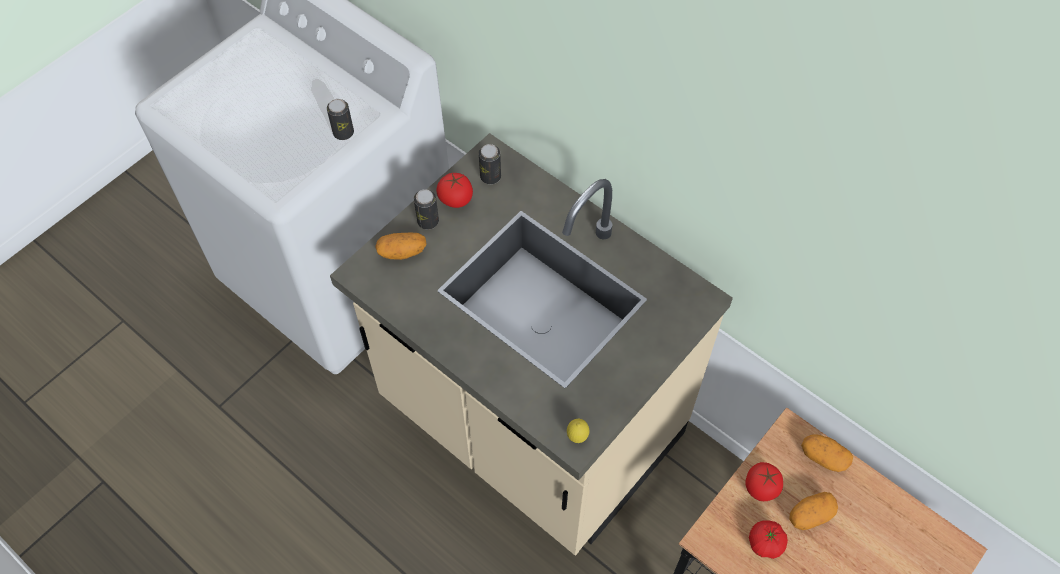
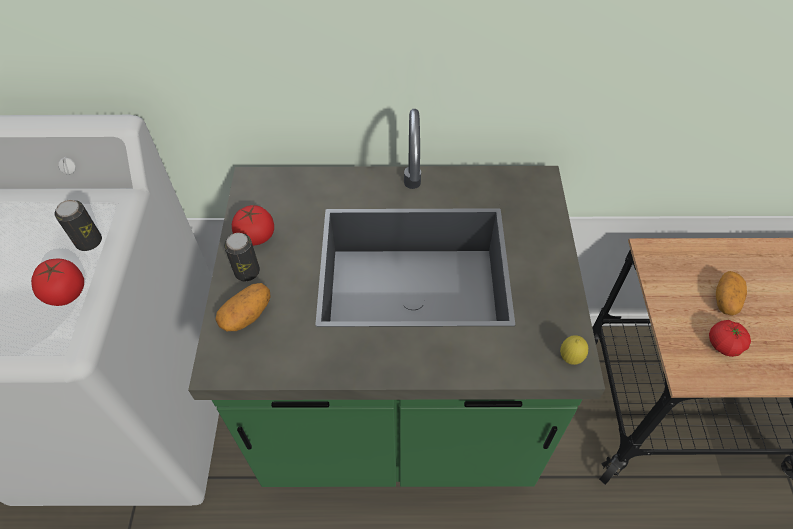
camera: 40 degrees left, 5 degrees down
beige counter [330,133,733,556] -> green counter [188,109,605,487]
can [479,144,501,184] -> none
tomato [745,462,783,501] -> tomato moved to [31,259,84,306]
potato [801,434,853,472] -> none

